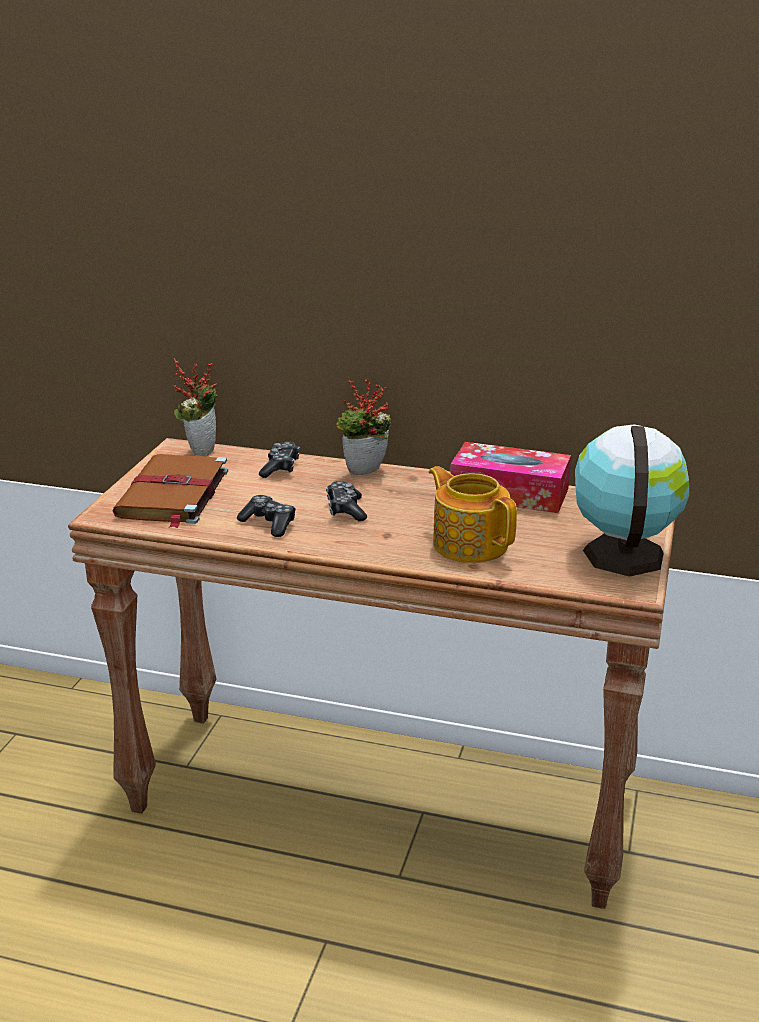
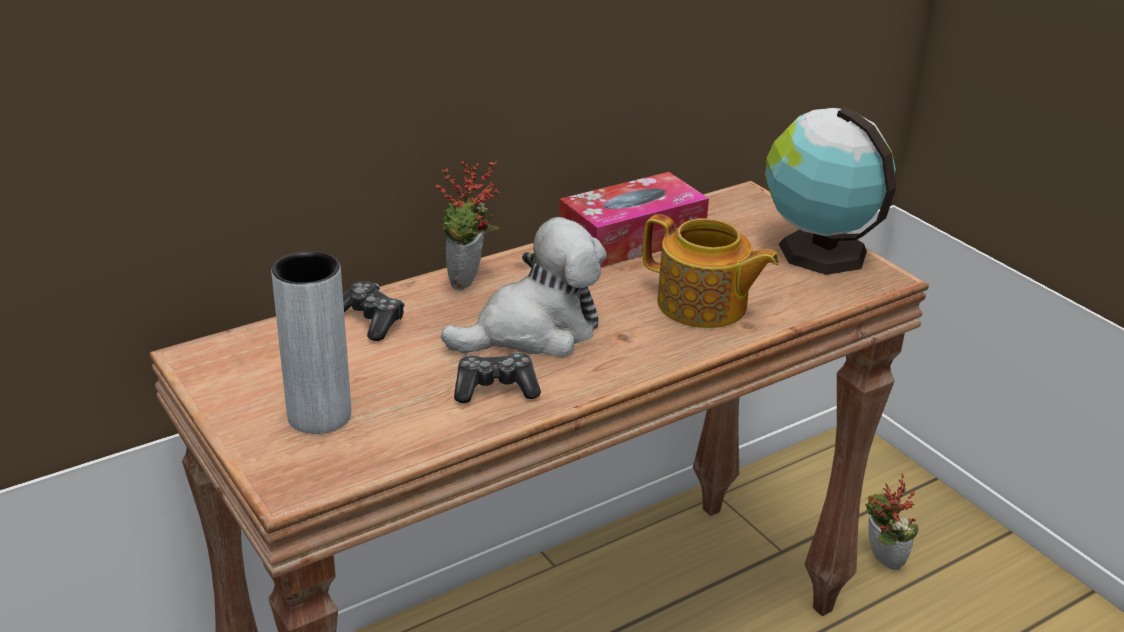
camera: 50 degrees left, 5 degrees up
brown book [113,454,228,528] -> grey vase [271,251,351,434]
potted plant [174,358,217,457] -> potted plant moved to [865,473,918,570]
game controller [326,481,367,522] -> plush toy [441,217,606,357]
teapot [429,466,517,563] -> teapot turned 150 degrees counterclockwise [643,214,780,328]

